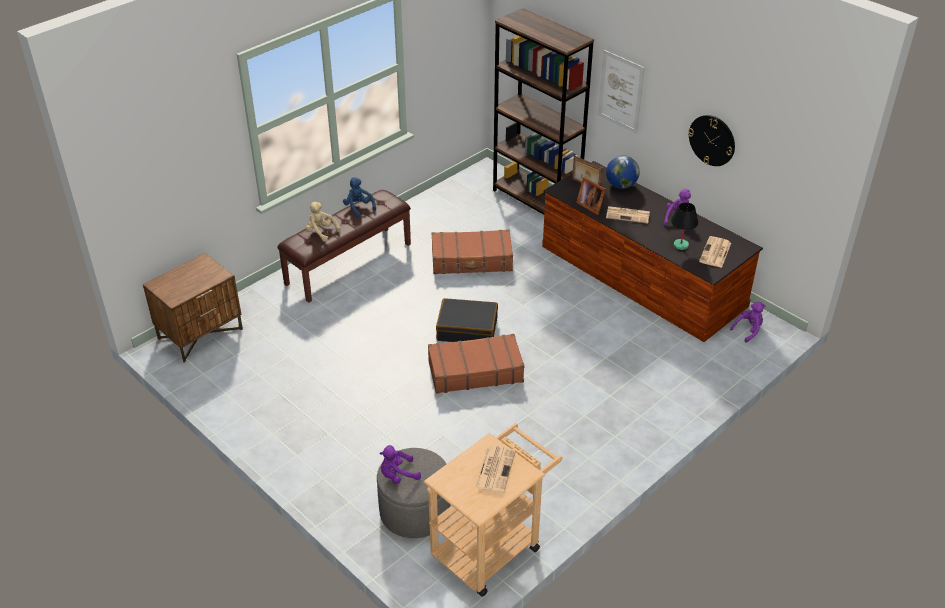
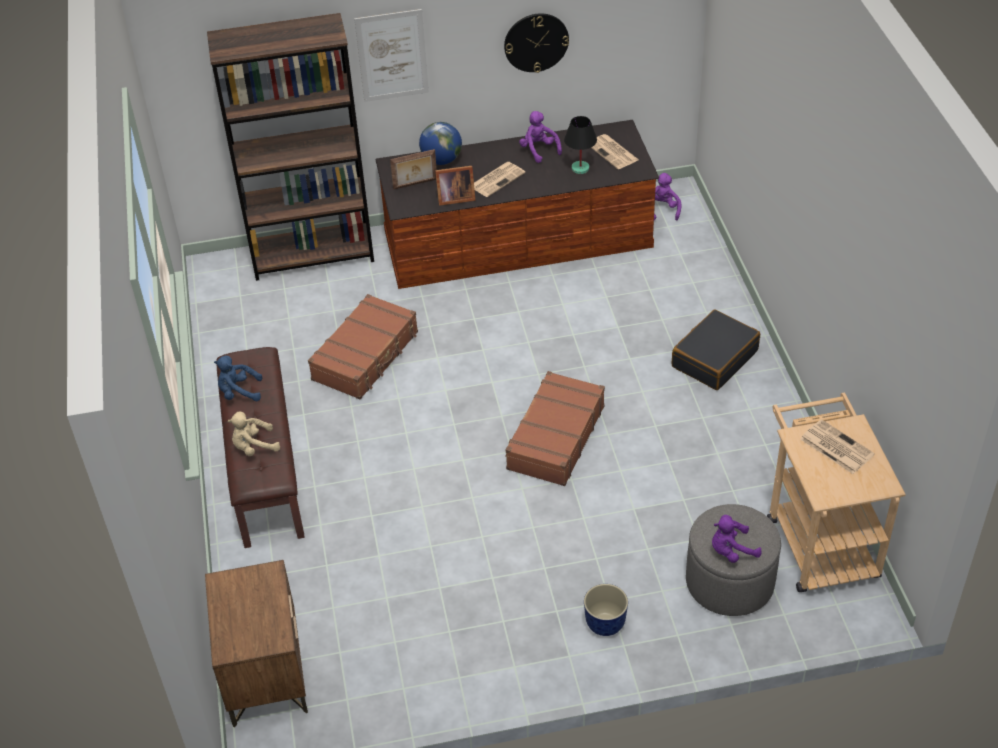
camera: 55 degrees left, 5 degrees up
purple plush toy [379,445,421,484] -> purple plush toy turned 60 degrees clockwise [712,515,762,563]
black suitcase [436,298,498,342] -> black suitcase moved to [672,309,760,390]
none -> planter [584,584,628,636]

